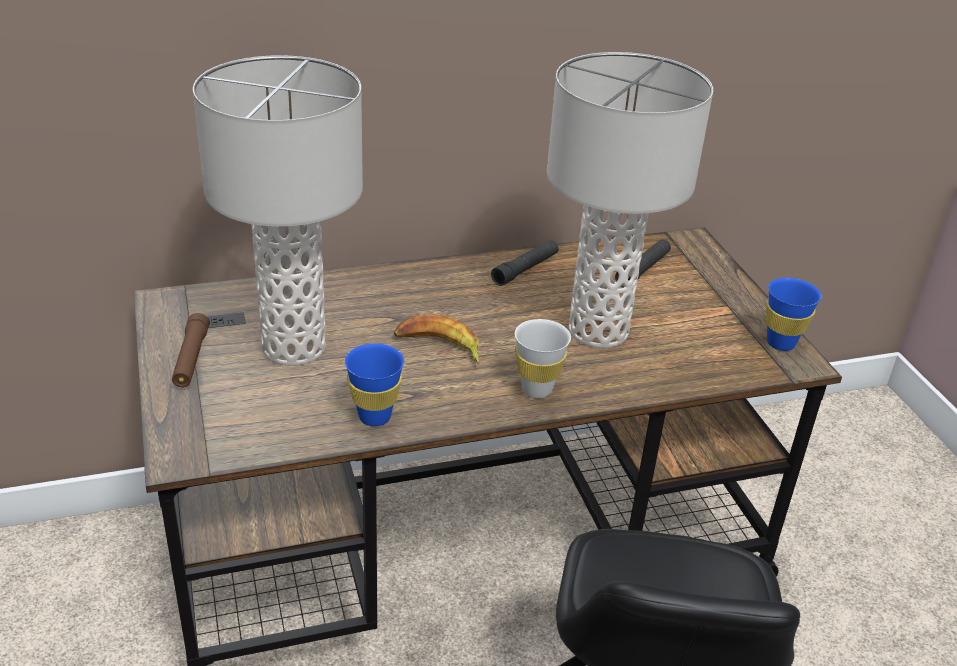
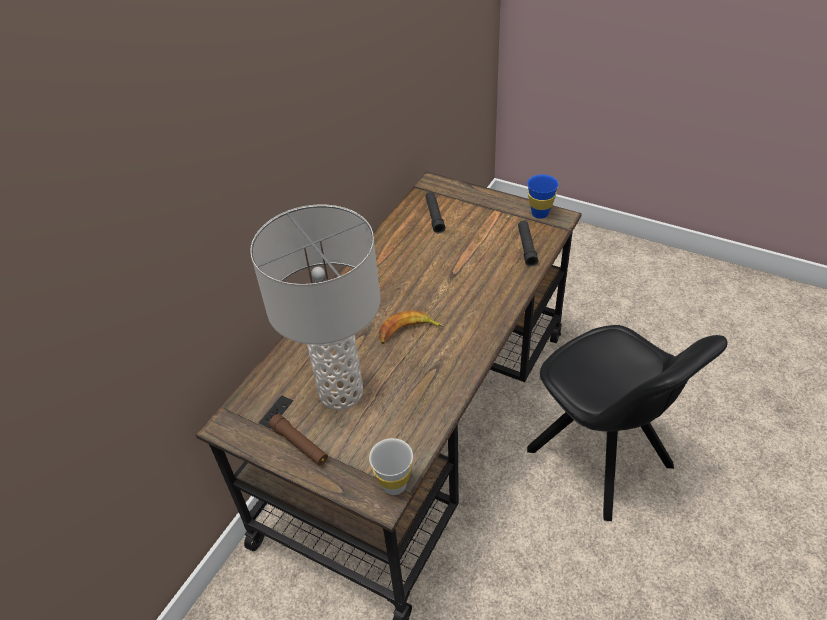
camera: 40 degrees left, 10 degrees up
blue cup [345,343,404,426] -> none
black flashlight [491,240,559,286] -> black flashlight moved to [518,221,538,266]
white cup [515,319,571,398] -> white cup moved to [369,438,413,495]
white table lamp [547,52,713,348] -> none

